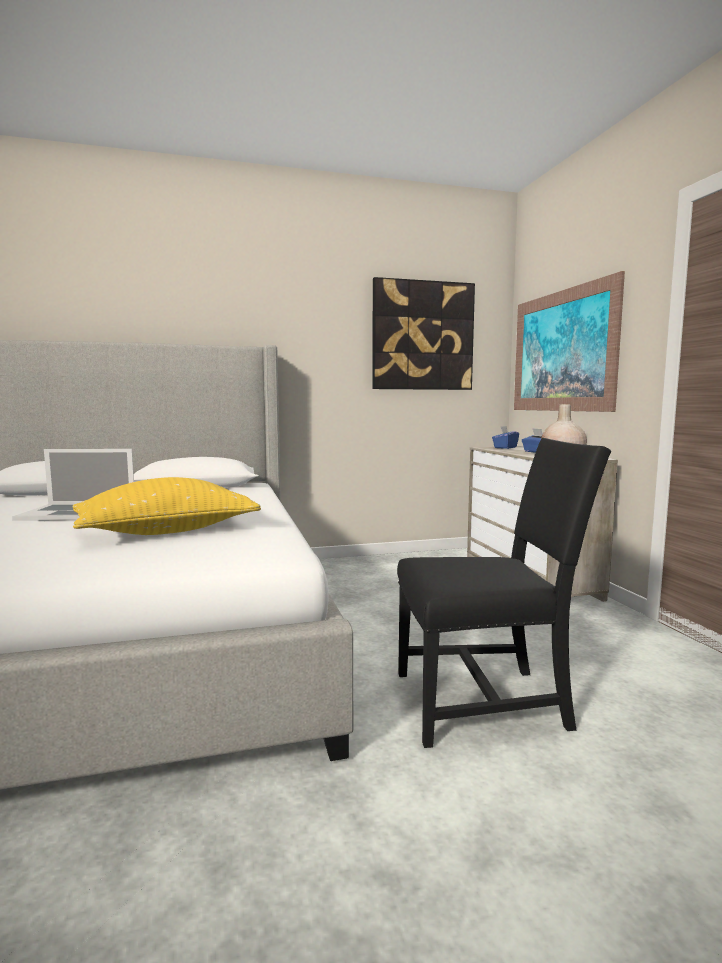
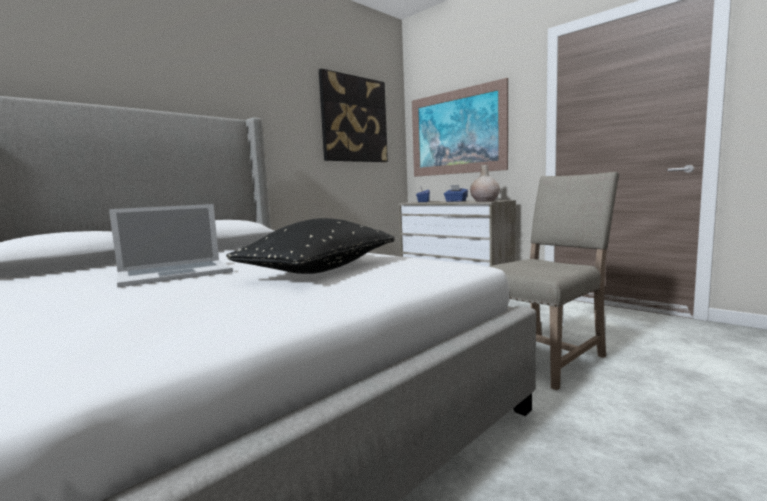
camera: 30 degrees left, 0 degrees up
yellow pillow [73,477,261,535] -> black pillow [226,218,395,274]
black chair [397,438,611,748] -> beige chair [488,172,619,390]

